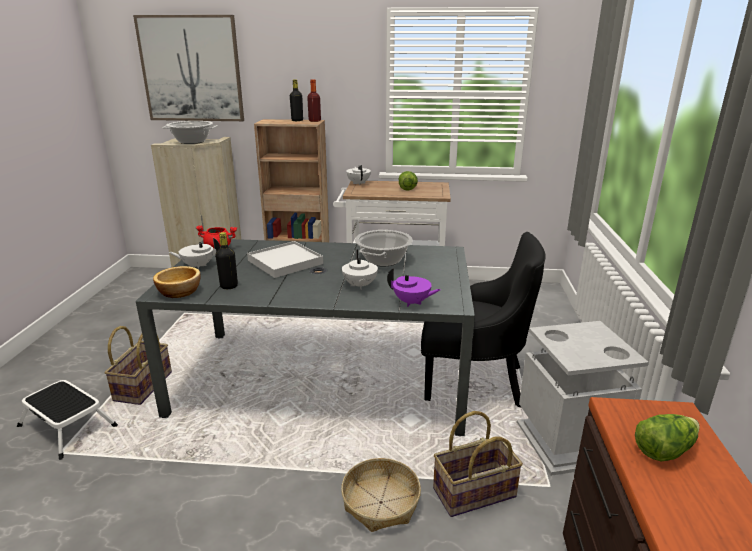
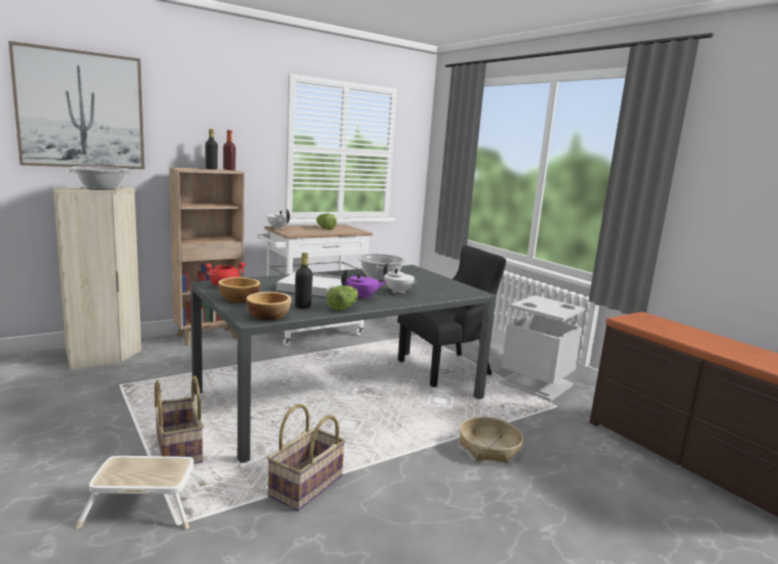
camera: 40 degrees left, 10 degrees down
black step ladder [17,380,118,460] -> beige step ladder [75,456,206,529]
white teapot [169,238,220,269] -> bowl [218,277,261,303]
purple teapot [387,268,441,307] -> purple teapot moved to [341,270,387,299]
basket [433,411,523,517] -> basket moved to [267,404,345,511]
lettuce [635,414,699,462] -> lettuce moved to [327,285,358,311]

